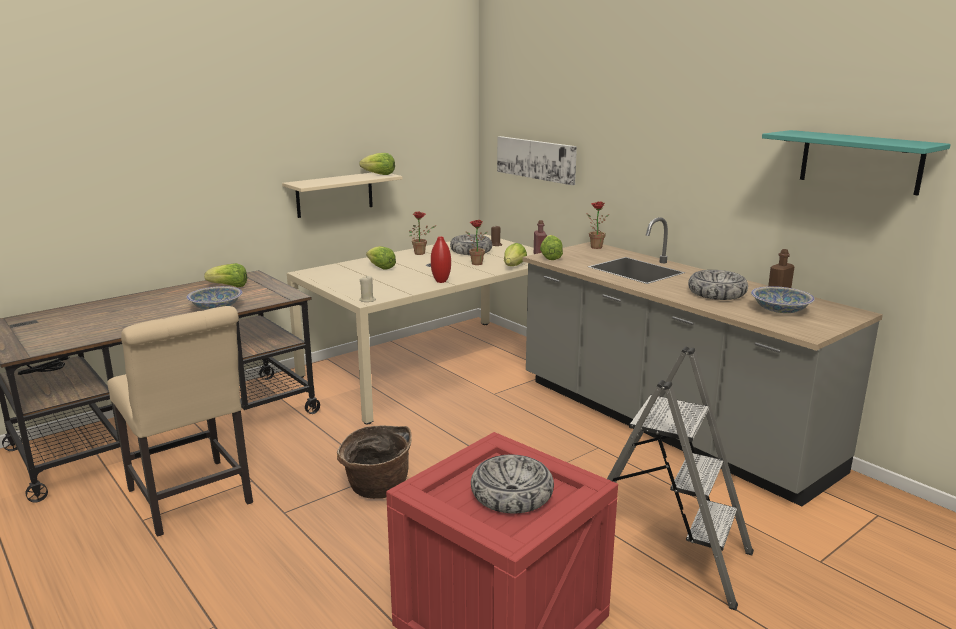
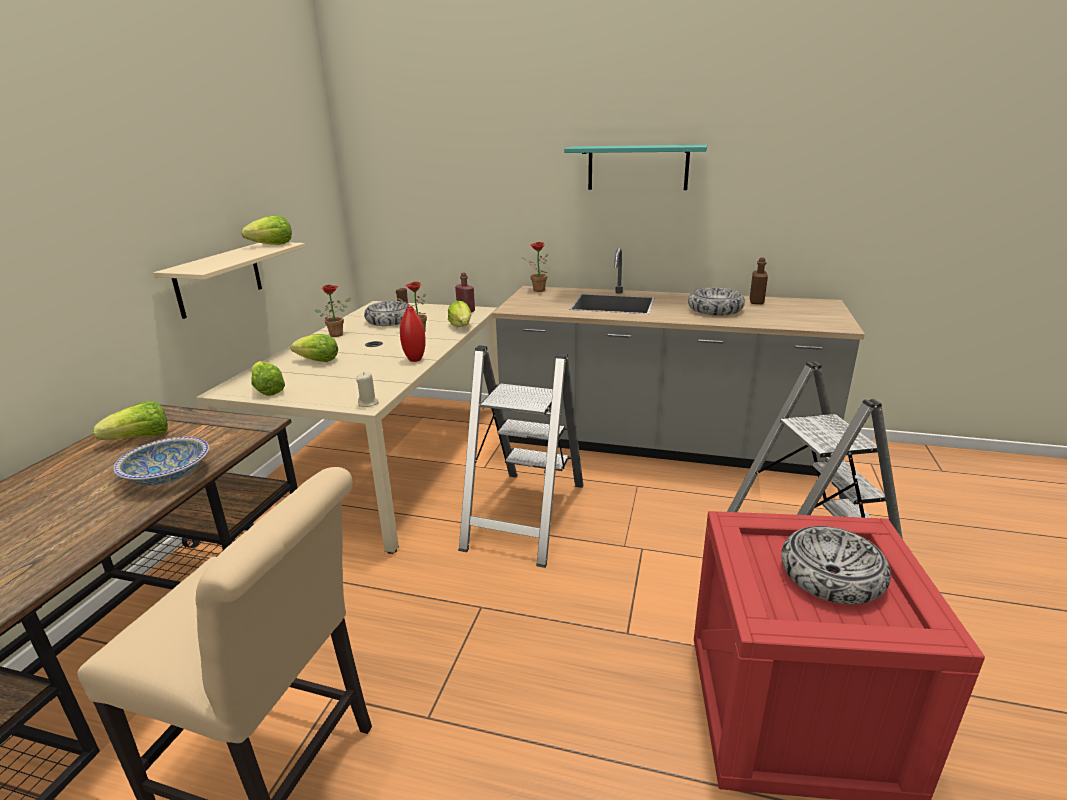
camera: 35 degrees left, 5 degrees up
basket [337,426,412,499] -> none
picture [497,136,577,185] -> none
lettuce [540,235,563,260] -> lettuce moved to [251,361,285,396]
bowl [751,286,815,313] -> none
turquoise shelf [762,130,951,195] -> turquoise shelf moved to [564,145,707,190]
none -> grey step ladder [458,345,584,568]

